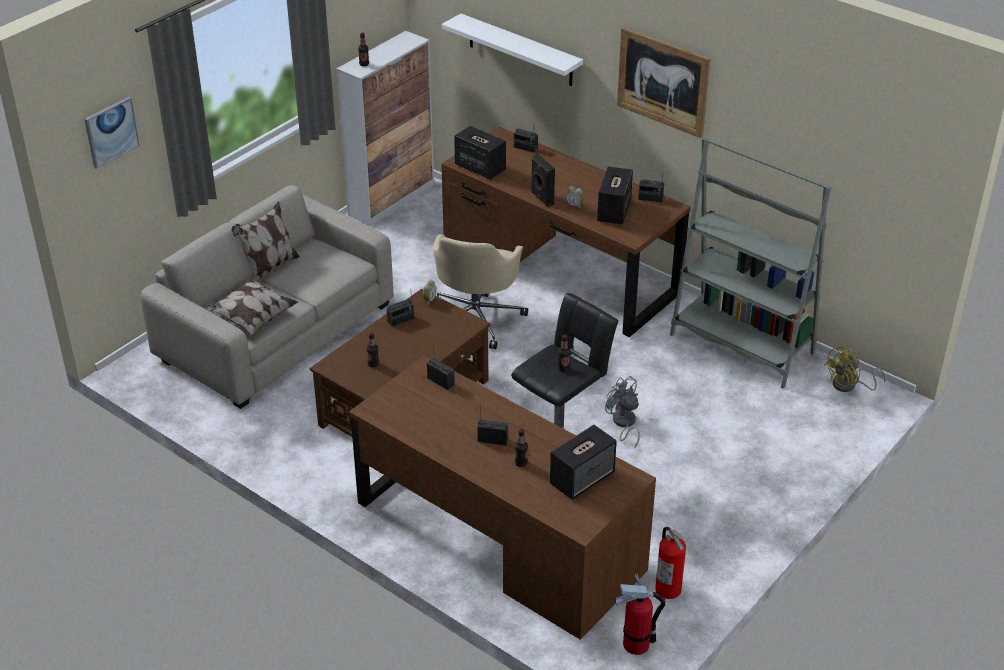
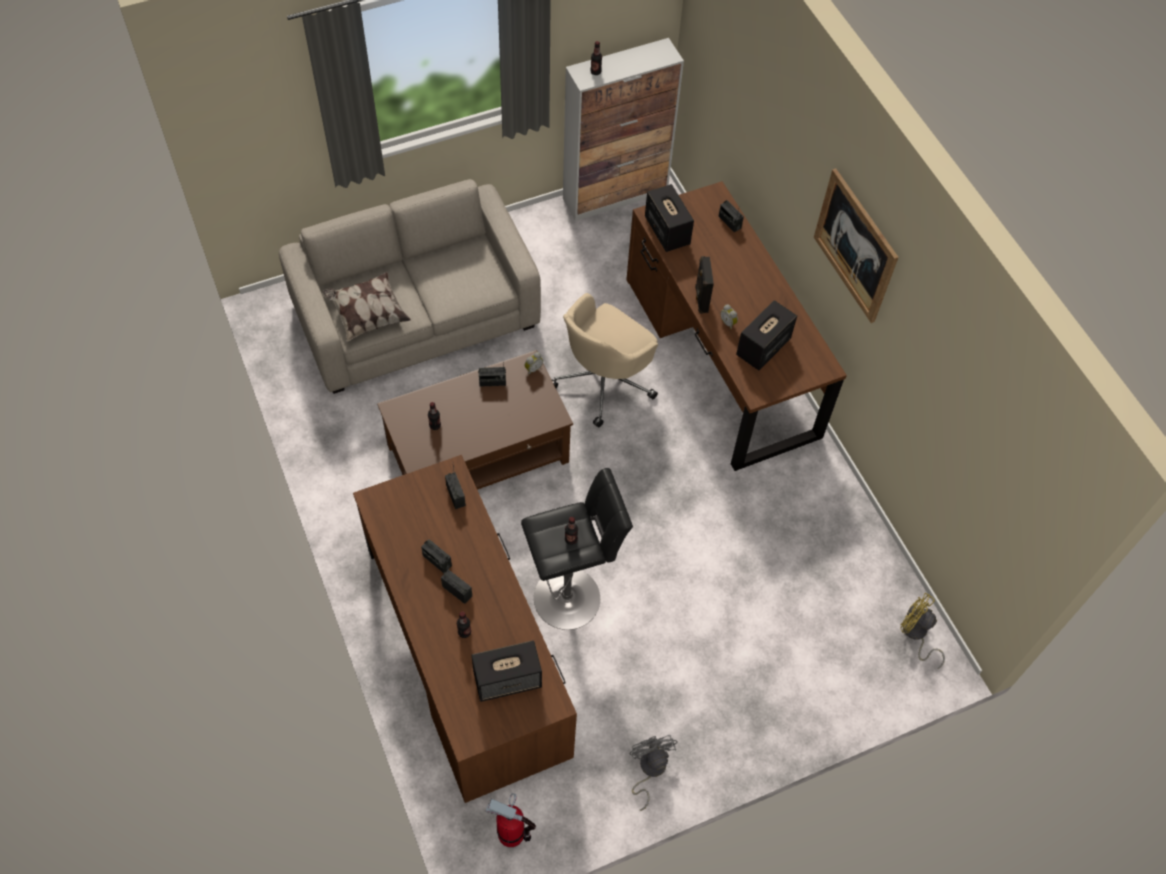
camera: 25 degrees right, 20 degrees up
picture [84,97,140,169] -> none
pillow [232,201,300,283] -> none
white shelf [442,14,583,86] -> none
grey fan [605,376,640,449] -> grey fan moved to [629,735,678,811]
radio [638,177,664,202] -> radio moved to [421,539,452,573]
fire extinguisher [655,527,686,599] -> none
grey bookcase [670,137,832,388] -> none
yellow fan [824,345,885,392] -> yellow fan turned 45 degrees clockwise [900,593,945,669]

